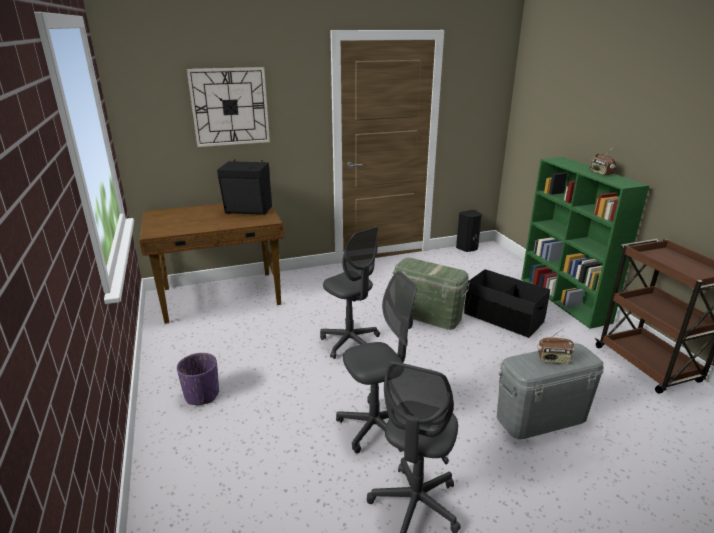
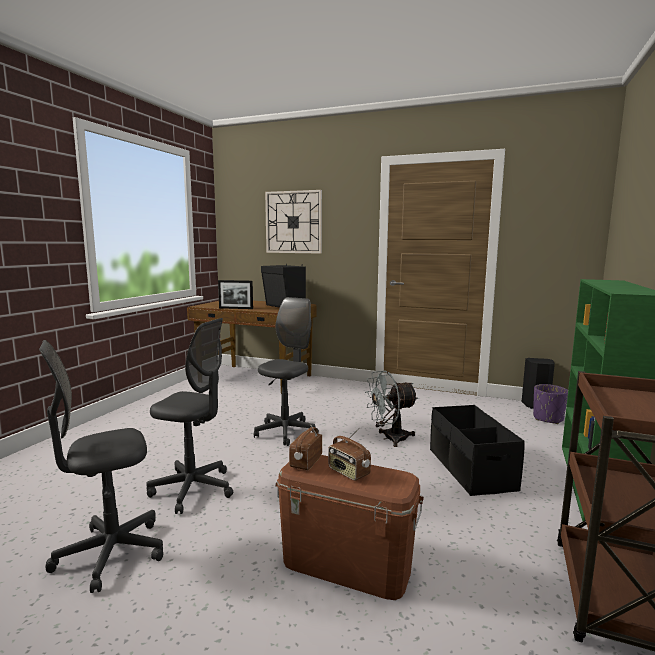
camera: 40 degrees right, 15 degrees down
purple planter [177,353,219,405] -> purple planter moved to [533,384,568,424]
grey office chair [320,226,380,359] -> grey office chair turned 150 degrees counterclockwise [254,297,319,446]
green storage box [393,258,470,330] -> grey fan [365,371,418,447]
grey storage box [497,343,604,439] -> brown storage box [275,455,424,600]
radio [590,149,616,175] -> radio moved to [289,422,322,470]
none -> picture frame [218,280,253,309]

